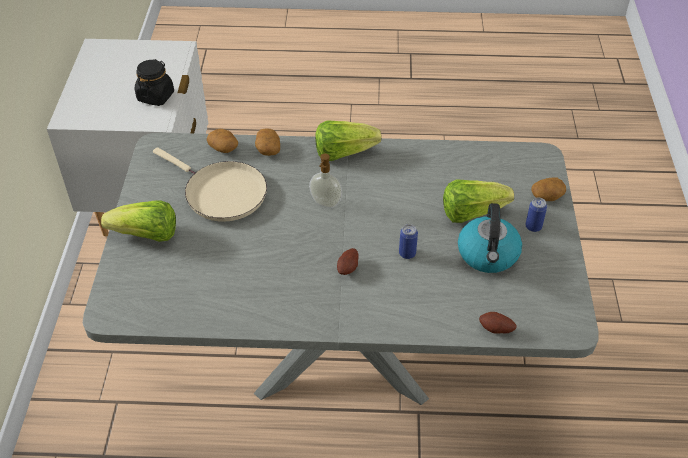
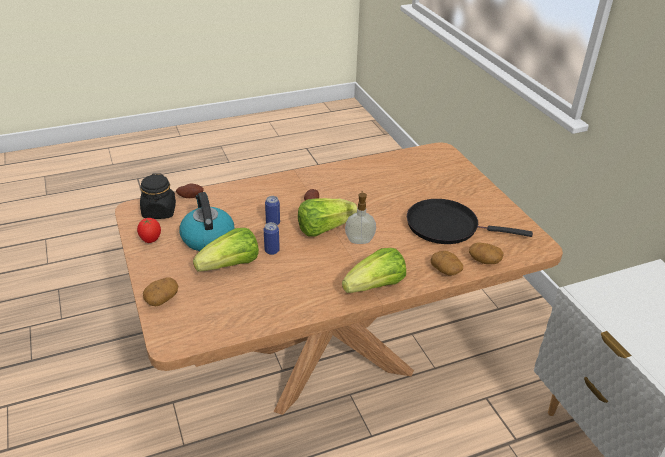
camera: 155 degrees right, 10 degrees down
grey dining table [83,133,599,405] -> brown dining table [115,142,563,415]
lettuce [101,200,176,242] -> lettuce moved to [298,198,357,237]
black jar [135,59,174,106] -> black jar moved to [140,173,176,219]
beige frying pan [153,147,267,222] -> black frying pan [407,199,533,244]
can [525,198,547,232] -> can moved to [264,222,280,255]
none -> tomato [137,218,161,243]

